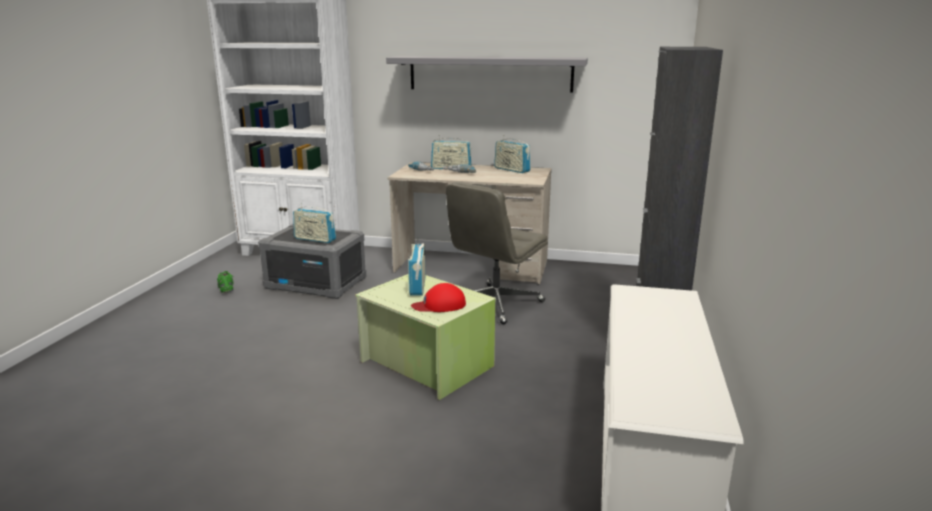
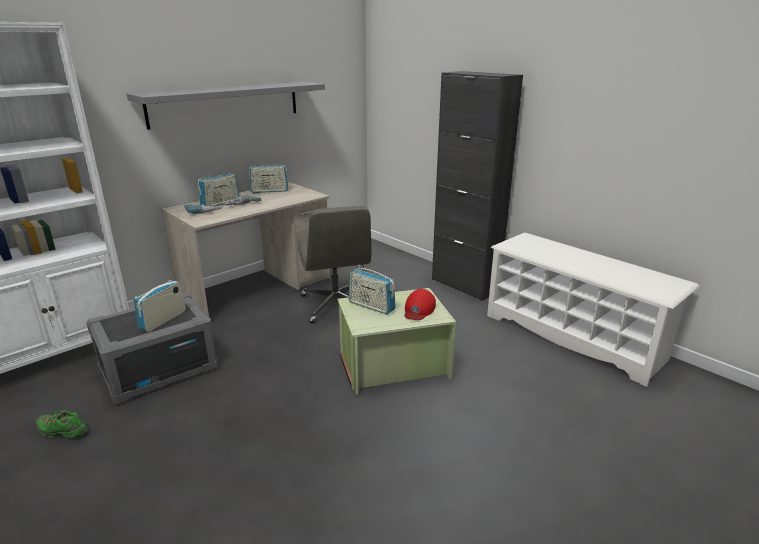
camera: 55 degrees left, 5 degrees up
radio [293,203,336,243] -> radio turned 150 degrees clockwise [134,276,186,332]

